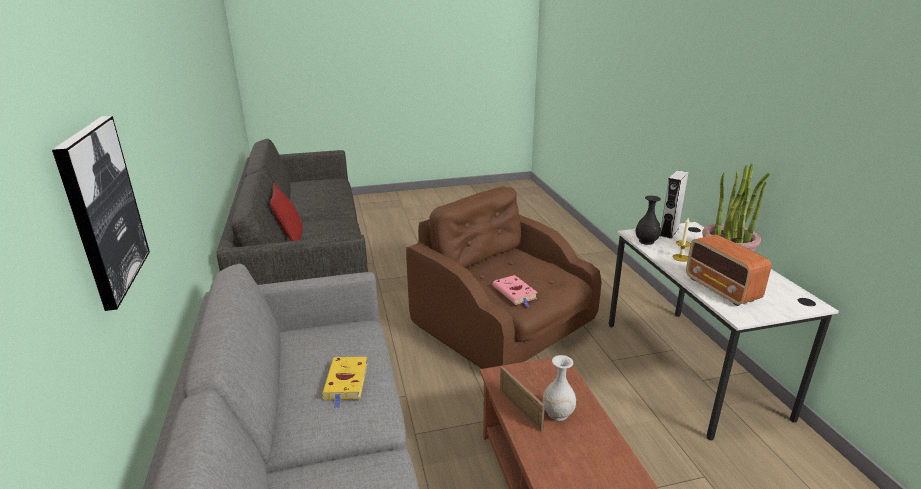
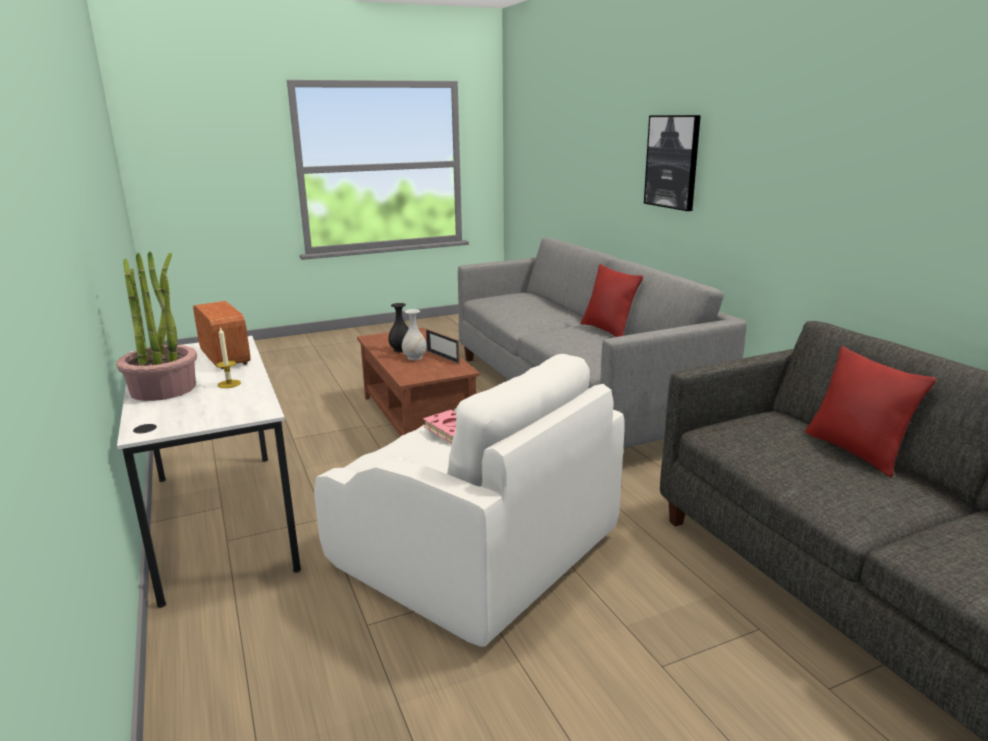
camera: 170 degrees right, 5 degrees down
yellow book [322,357,368,408] -> none
brown armchair [406,186,602,369] -> white armchair [314,354,625,647]
black vase [636,196,661,245] -> black vase moved to [388,303,409,352]
grey speaker [660,170,688,239] -> none
none -> red pillow [581,264,643,337]

